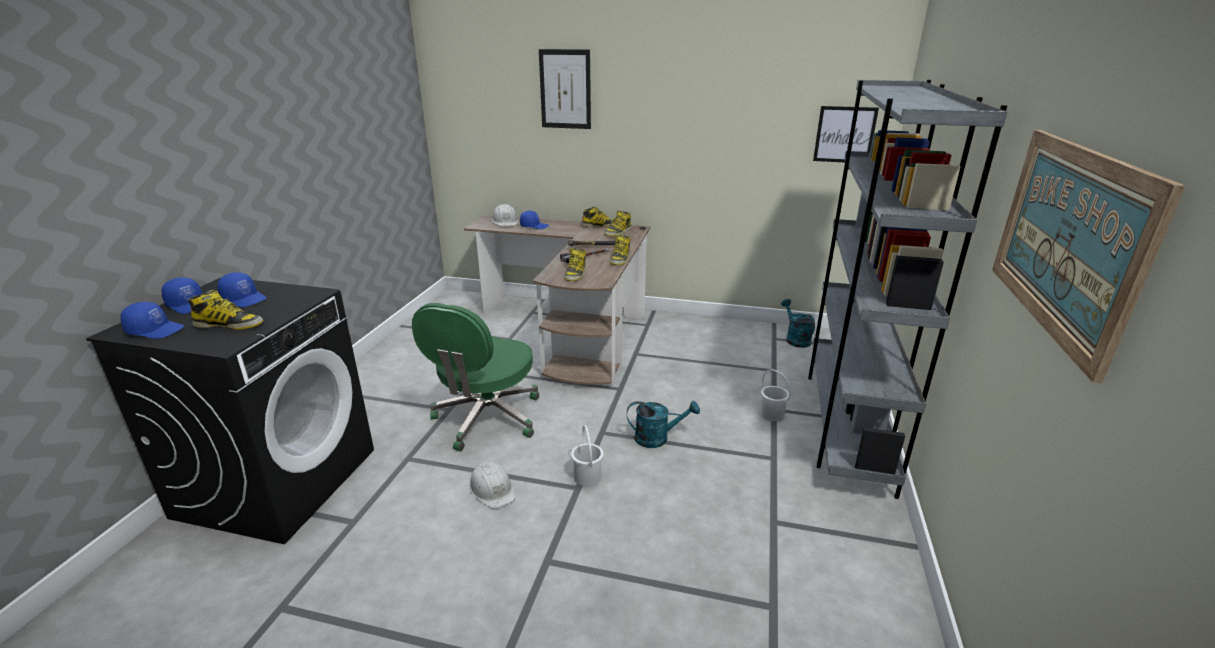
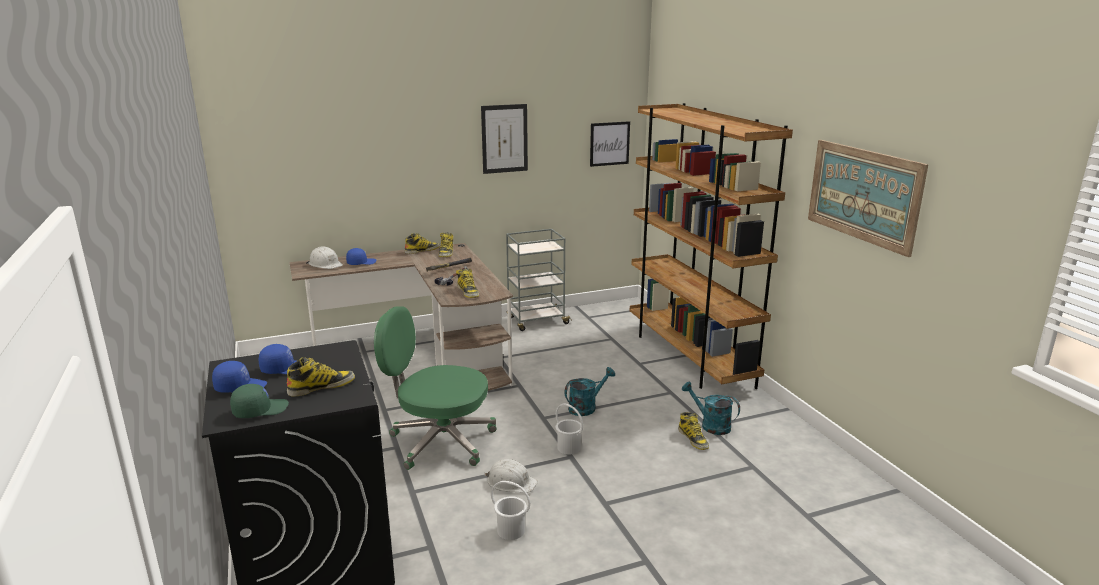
camera: 35 degrees left, 5 degrees down
blue cap [120,302,184,339] -> green cap [230,384,289,418]
green office chair [412,303,539,452] -> green office chair turned 120 degrees clockwise [374,306,497,470]
picture [539,49,591,129] -> picture moved to [481,104,528,174]
boot [610,235,630,265] -> boot moved to [678,412,709,450]
white bucket [760,369,791,422] -> white bucket moved to [491,481,530,540]
turquoise watering can [781,299,815,348] -> turquoise watering can moved to [682,381,740,435]
grey bookcase [808,80,1007,499] -> brown bookcase [630,103,793,389]
none -> grey cart [506,229,572,331]

